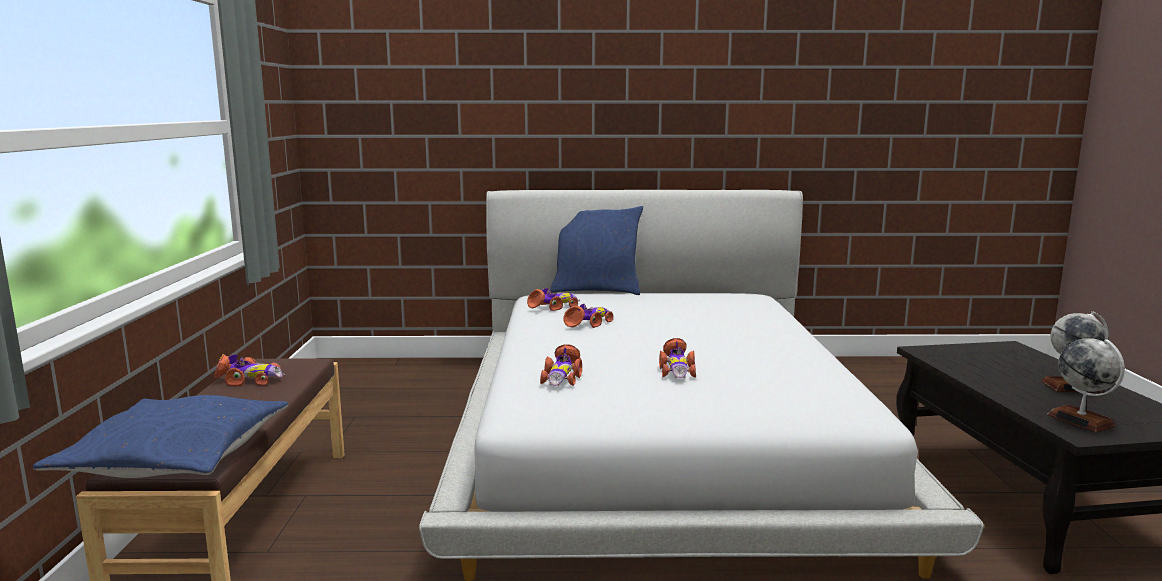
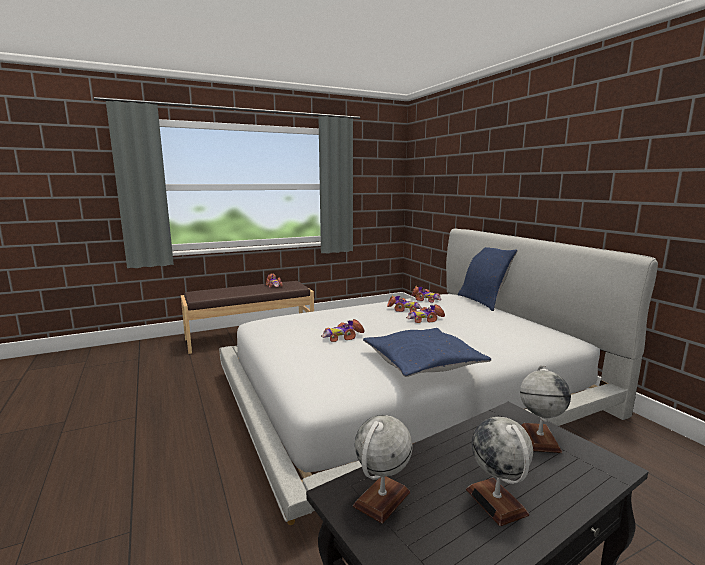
camera: 65 degrees right, 0 degrees up
blue pillow [33,395,288,478] -> blue pillow moved to [363,328,491,377]
toy car [540,344,582,386] -> toy car moved to [406,304,445,323]
none -> globe [520,366,571,453]

